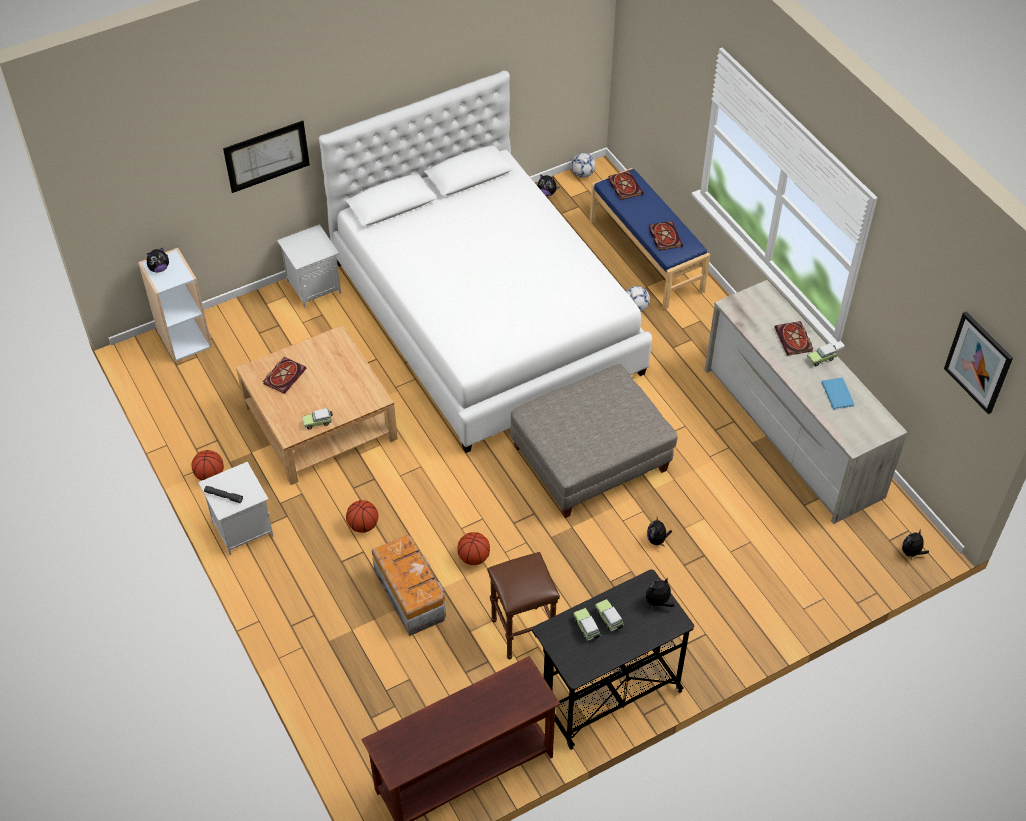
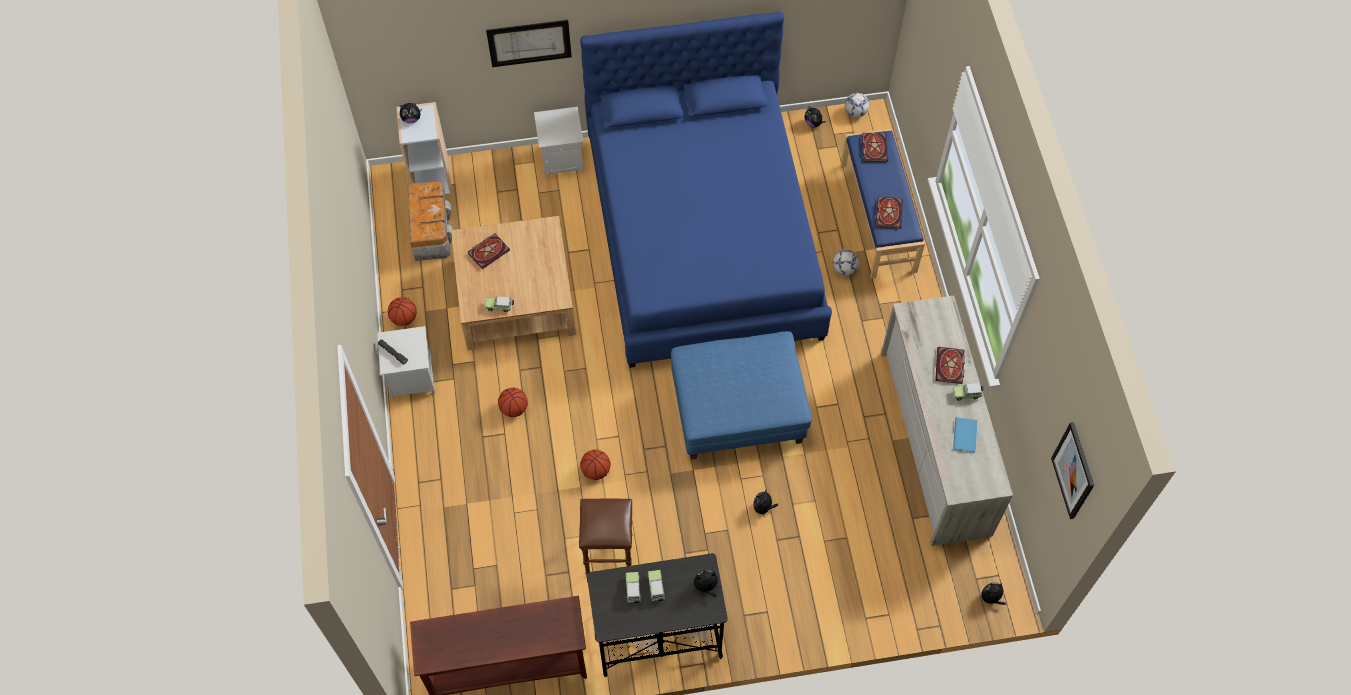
camera: 20 degrees right, 10 degrees up
white bed [319,71,652,453] -> blue bed [580,11,832,368]
storage box [372,535,446,636] -> storage box moved to [408,181,452,261]
grey ottoman [510,364,678,518] -> blue ottoman [671,331,812,459]

